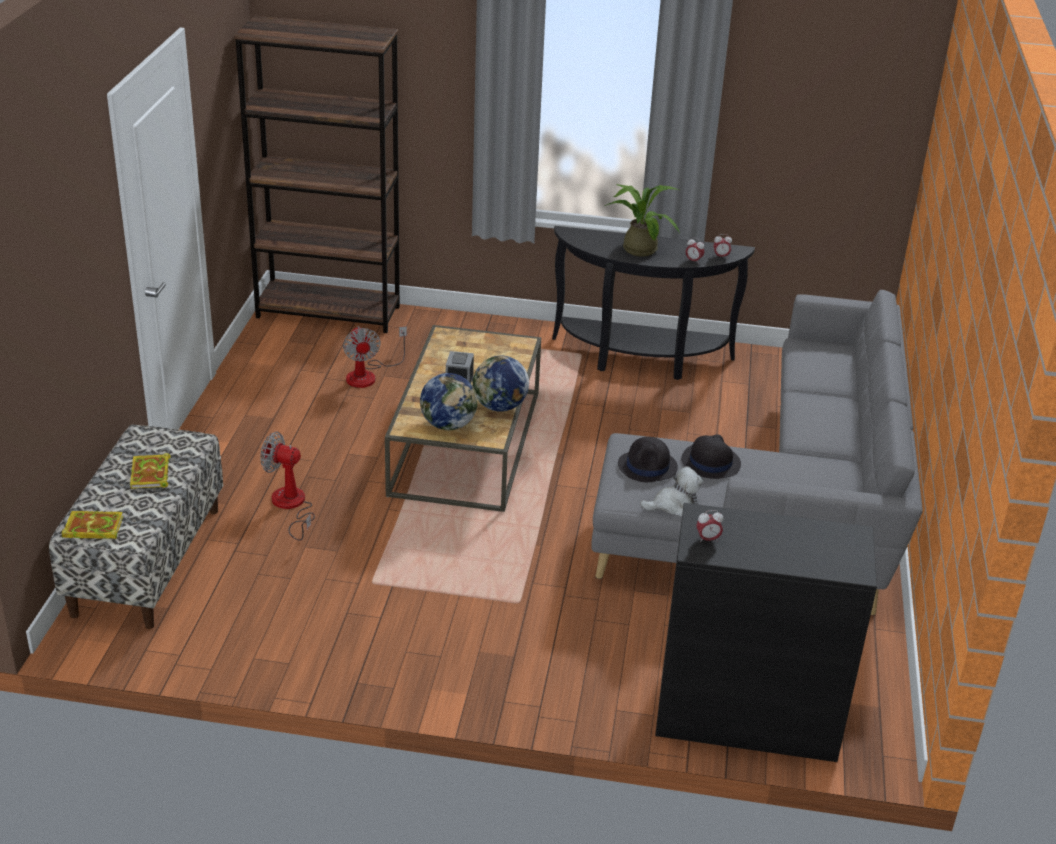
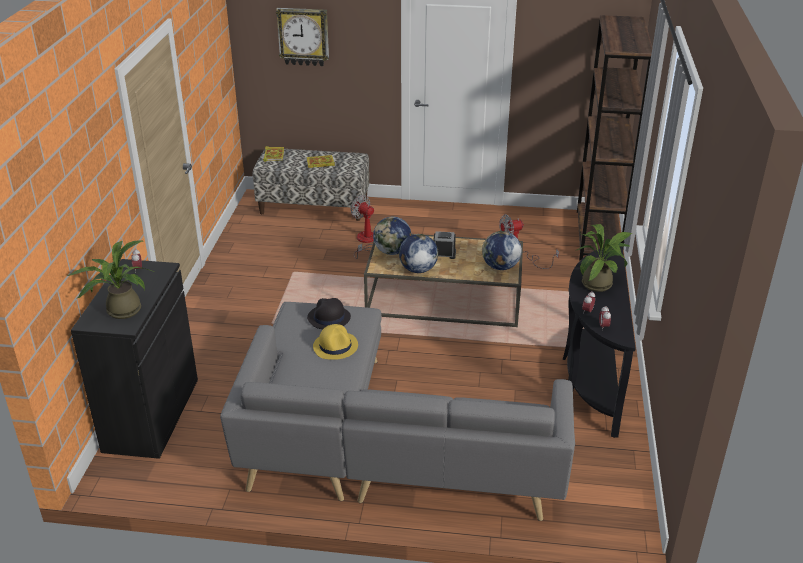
camera: 90 degrees right, 0 degrees up
fan [260,432,315,541] -> fan turned 60 degrees counterclockwise [350,195,374,259]
plush toy [640,466,703,517] -> none
black hat [681,435,741,479] -> yellow hat [313,324,358,360]
none -> potted plant [67,240,152,319]
none -> wall clock [276,8,329,66]
none -> globe [482,231,522,270]

